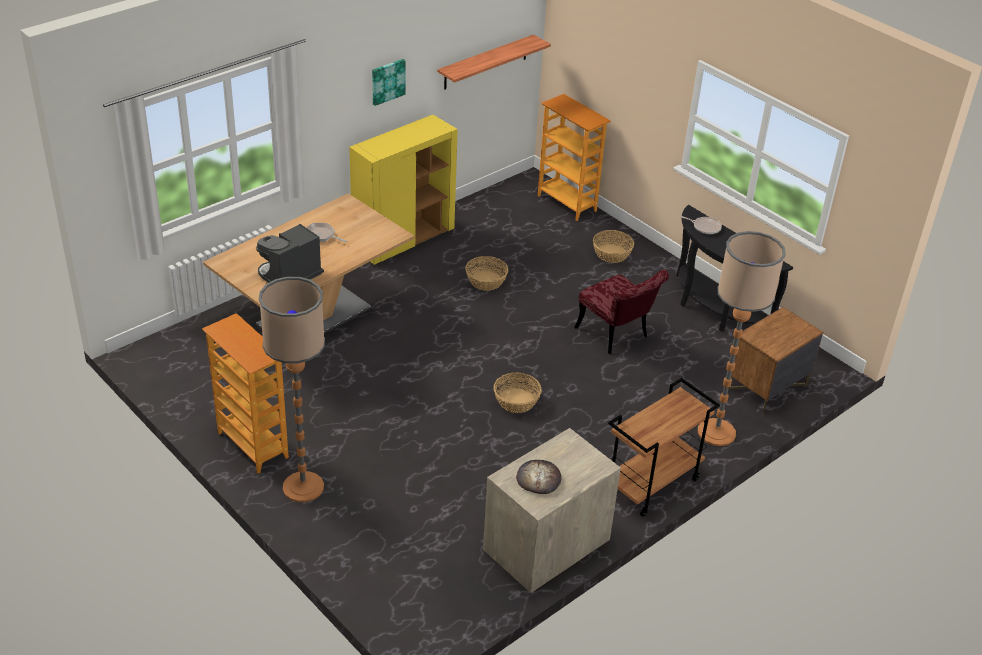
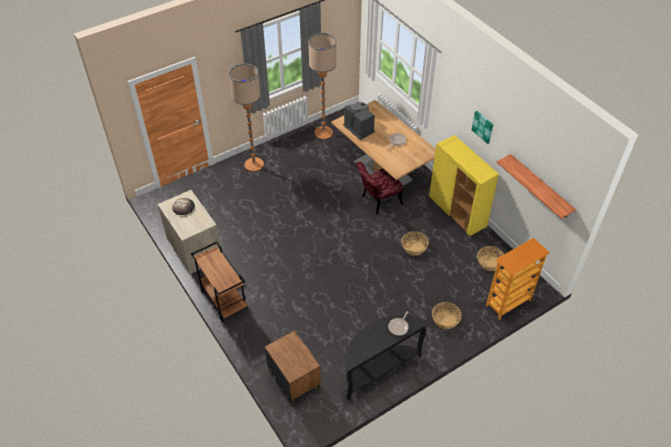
camera: 100 degrees right, 10 degrees up
bookcase [202,313,289,474] -> none
basket [494,373,542,413] -> basket moved to [477,246,504,271]
red chair [574,270,669,354] -> red chair moved to [357,161,404,214]
floor lamp [698,231,786,446] -> floor lamp moved to [308,33,337,139]

